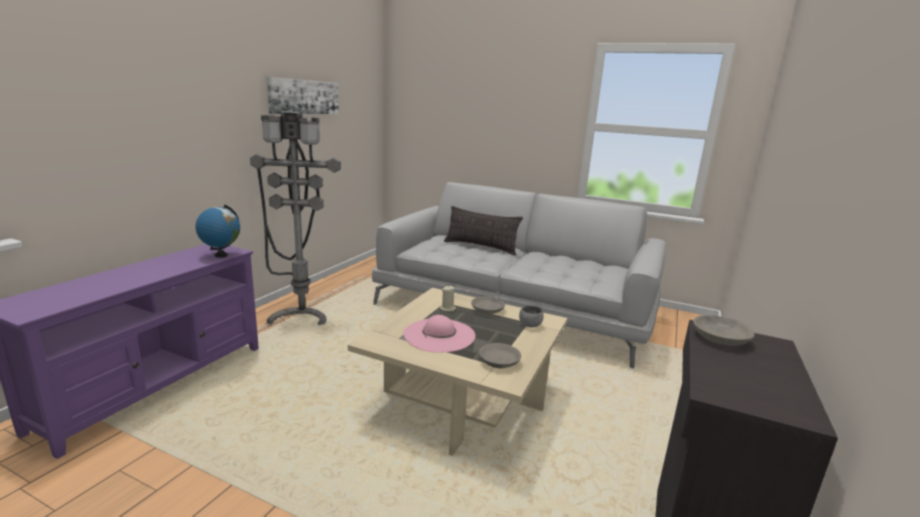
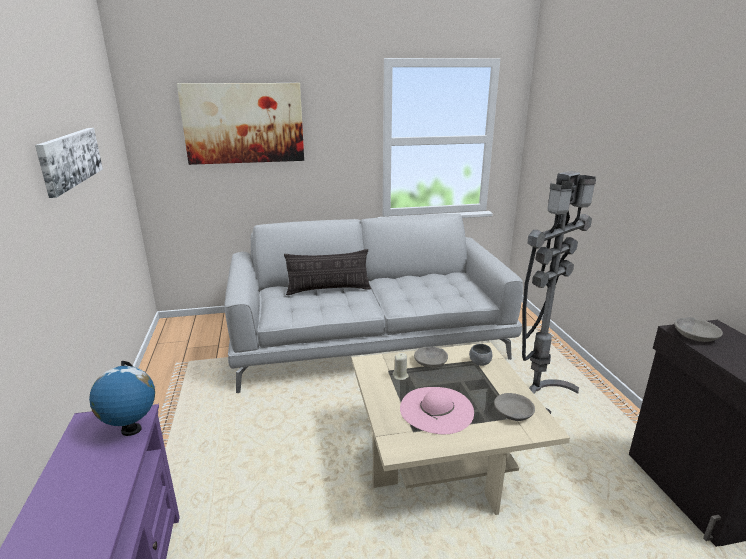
camera: 35 degrees left, 5 degrees up
grey floor lamp [250,111,341,325] -> grey floor lamp moved to [522,171,596,414]
none -> picture [177,83,304,165]

